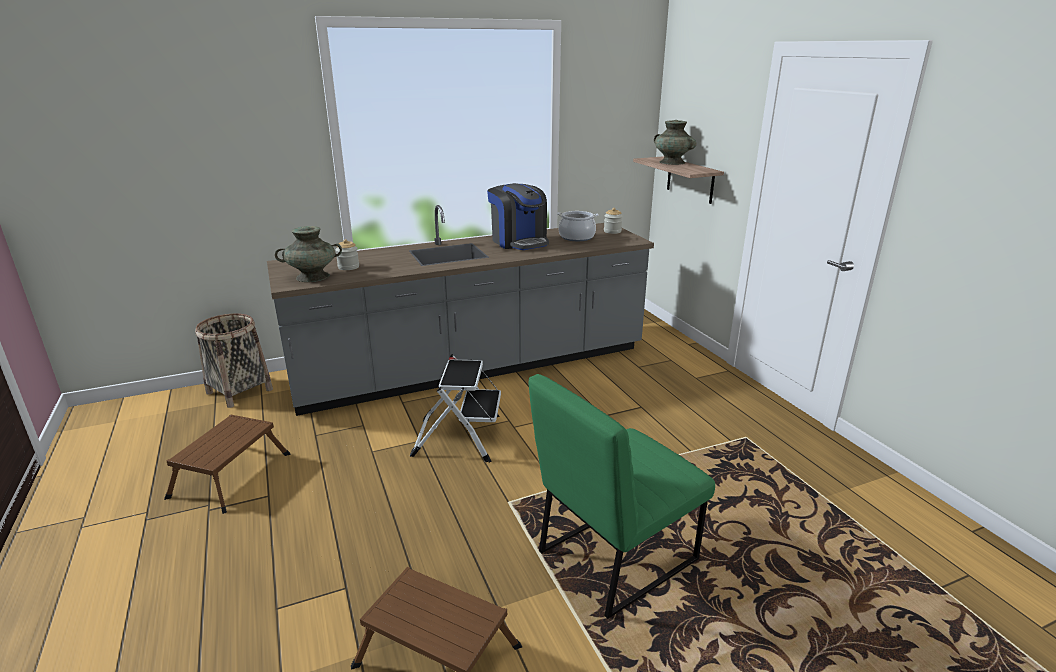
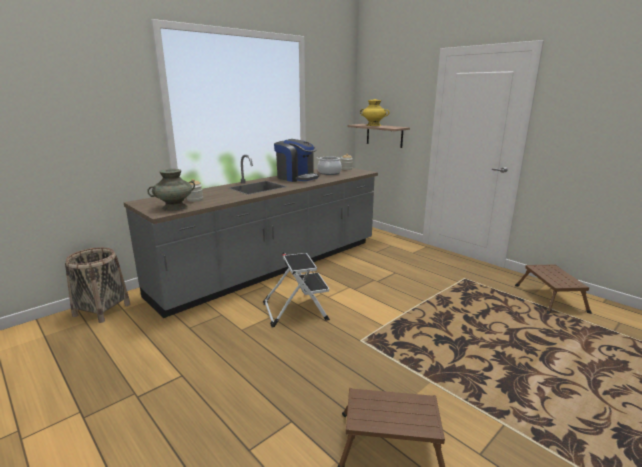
camera: 20 degrees left, 5 degrees down
brown step ladder [164,414,291,514] -> brown step ladder moved to [515,264,592,314]
green chair [528,374,715,619] -> none
turquoise vase [654,120,696,165] -> yellow vase [360,99,389,126]

